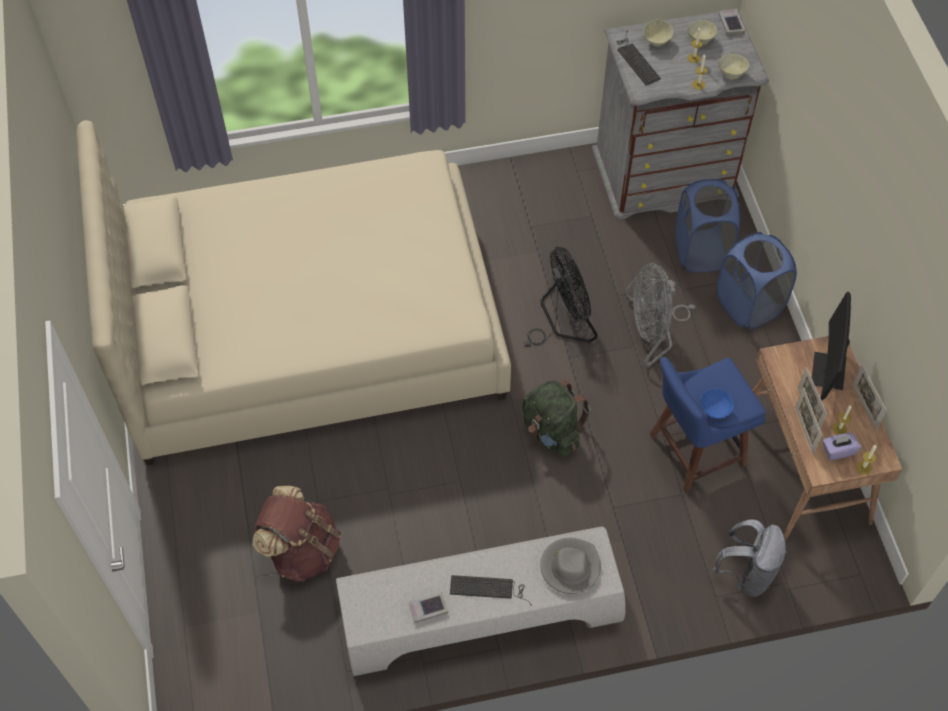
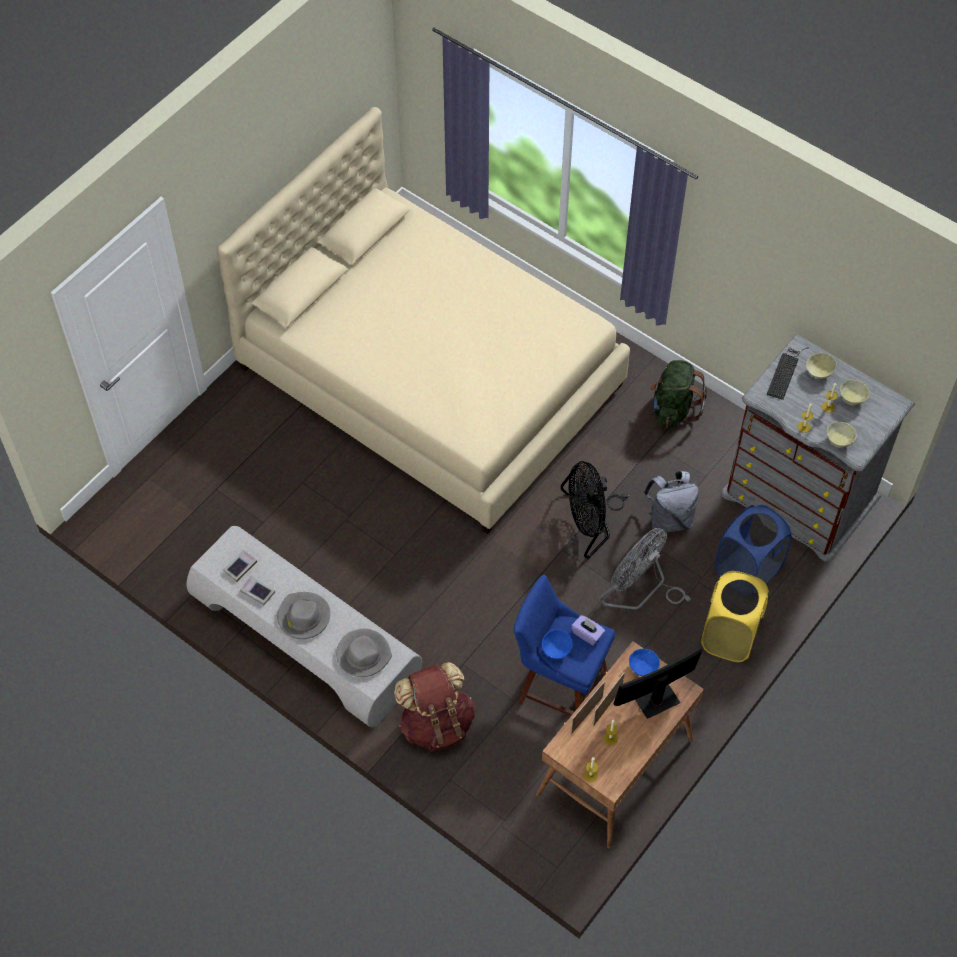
camera: 50 degrees right, 0 degrees up
brown backpack [252,486,341,582] -> brown backpack moved to [394,662,475,752]
keyboard [450,575,532,606] -> grey hat [277,592,331,639]
green backpack [522,380,591,457] -> green backpack moved to [650,360,707,428]
black fan [523,247,598,346] -> black fan turned 135 degrees clockwise [561,461,630,560]
grey backpack [713,520,787,597] -> grey backpack moved to [643,471,699,533]
blue laundry basket [717,232,797,329] -> yellow laundry basket [701,571,769,662]
book [718,9,745,35] -> book moved to [223,550,257,582]
purple tissue box [822,433,861,460] -> purple tissue box moved to [571,615,605,646]
picture frame [852,364,887,430] -> none
none -> blue bowl [629,649,660,676]

